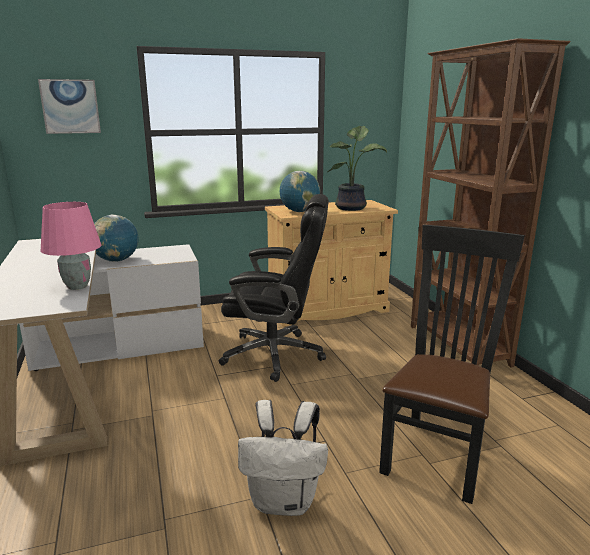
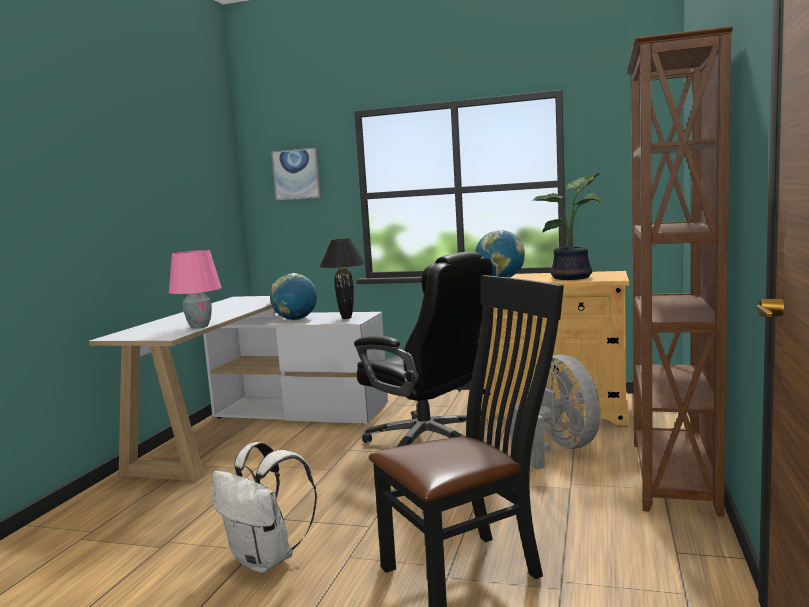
camera: 35 degrees right, 10 degrees down
none -> black table lamp [320,239,366,319]
none -> grey fan [509,355,601,470]

